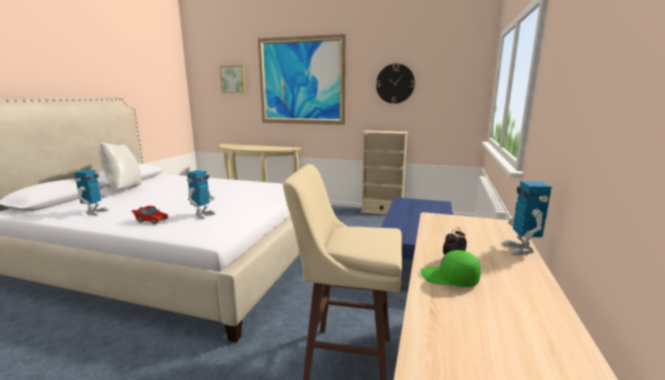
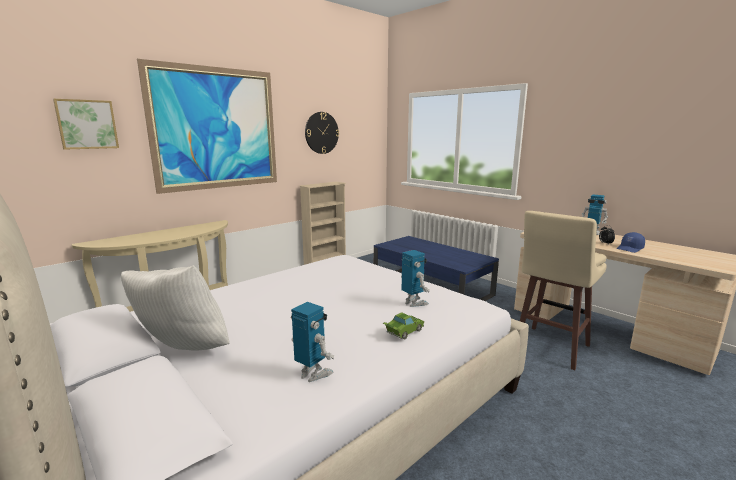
camera: 60 degrees left, 0 degrees up
red toy car [132,206,168,224] -> green toy car [383,312,425,340]
green cap [421,250,481,287] -> blue cap [617,232,645,253]

